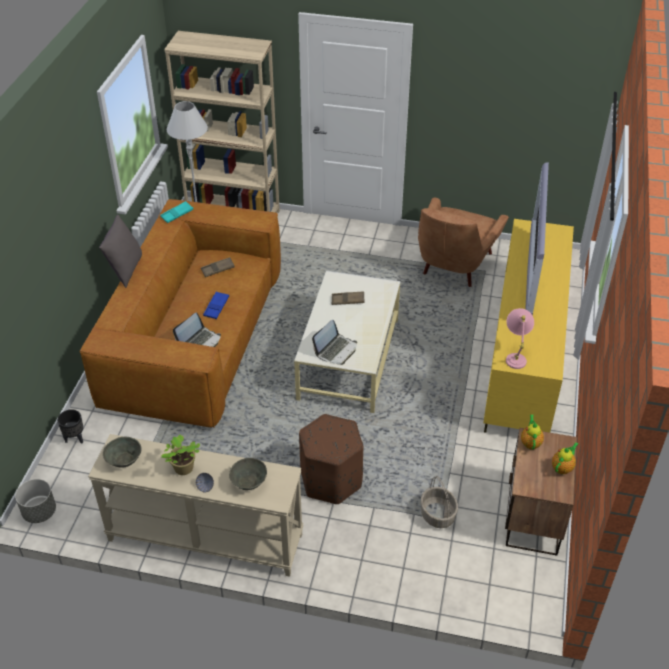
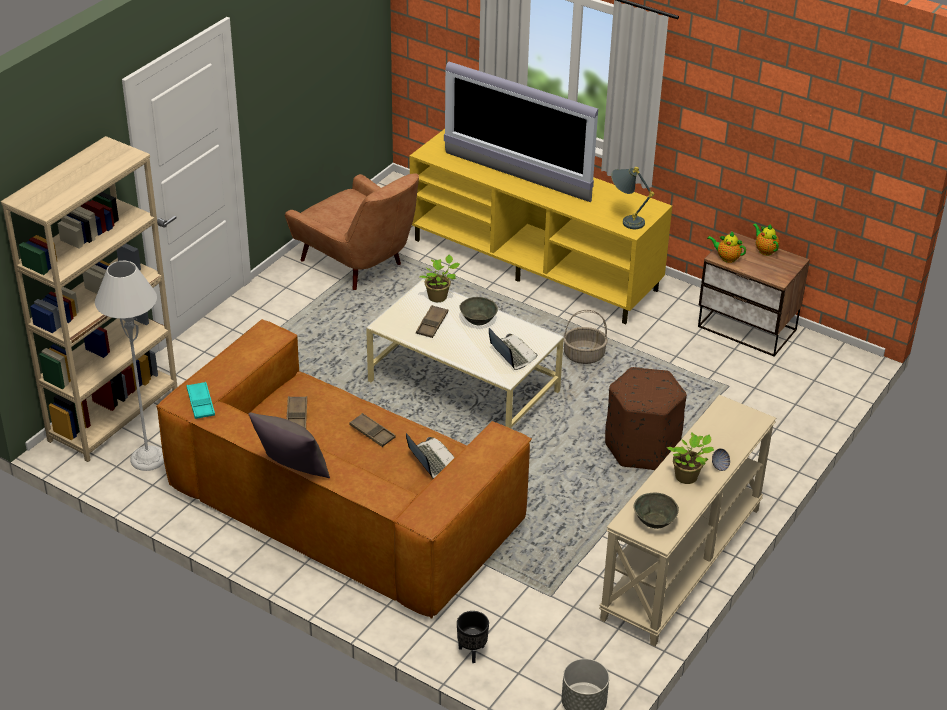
camera: 70 degrees left, 5 degrees down
blue tray [203,291,229,319] -> brown tray [349,413,396,447]
grey bowl [229,458,267,490] -> grey bowl moved to [459,297,498,325]
basket [421,476,458,528] -> basket moved to [564,310,608,364]
pink table lamp [506,308,534,369] -> grey table lamp [611,167,654,229]
none -> potted plant [420,255,460,302]

